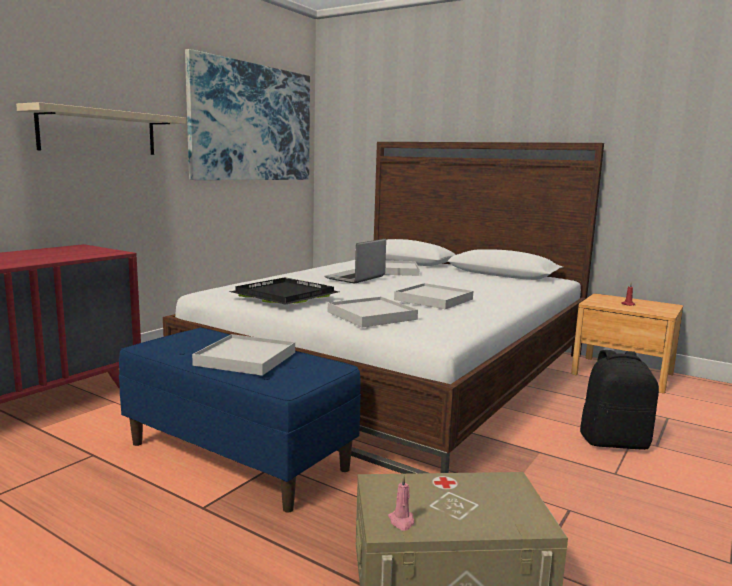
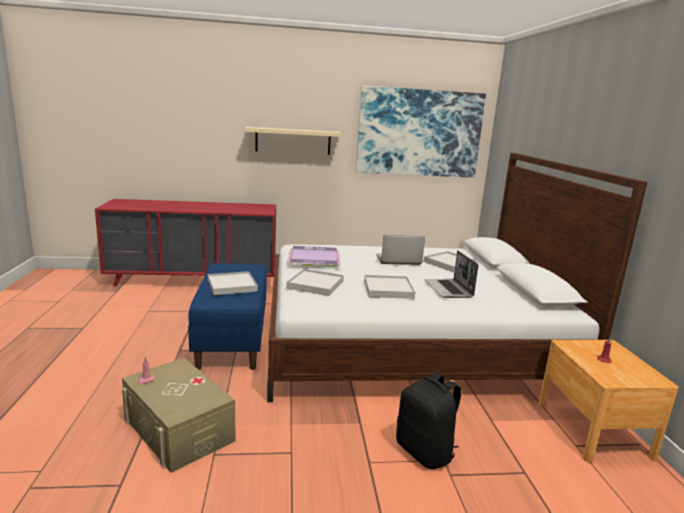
camera: 50 degrees right, 5 degrees up
black tray [229,277,339,305] -> purple tray [287,246,341,267]
none -> laptop [425,251,478,298]

